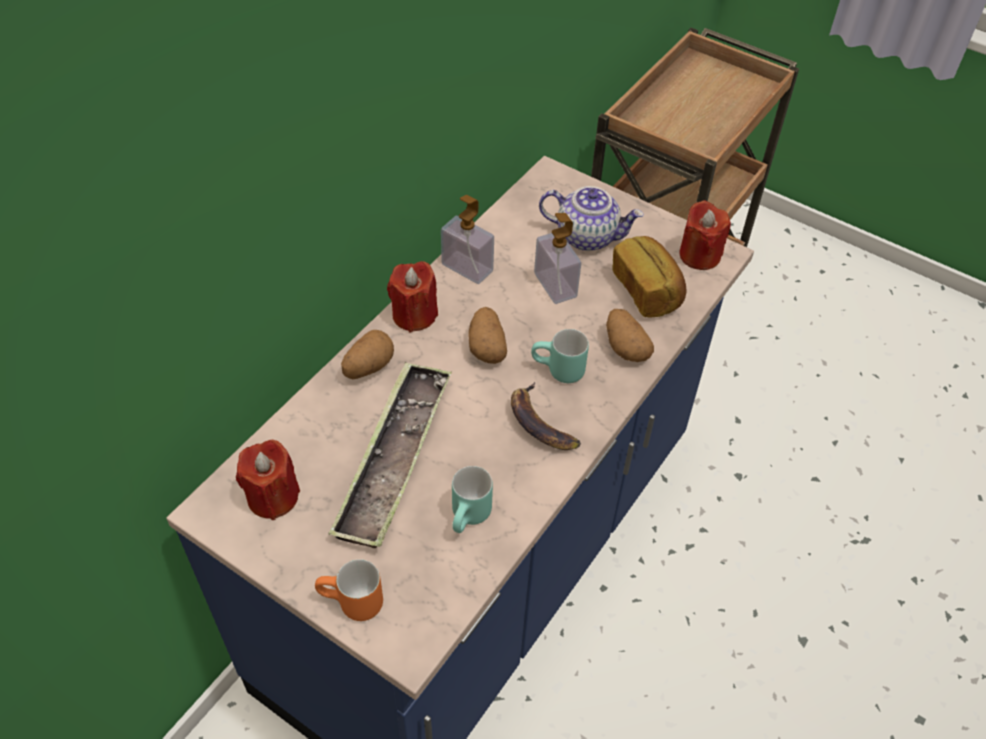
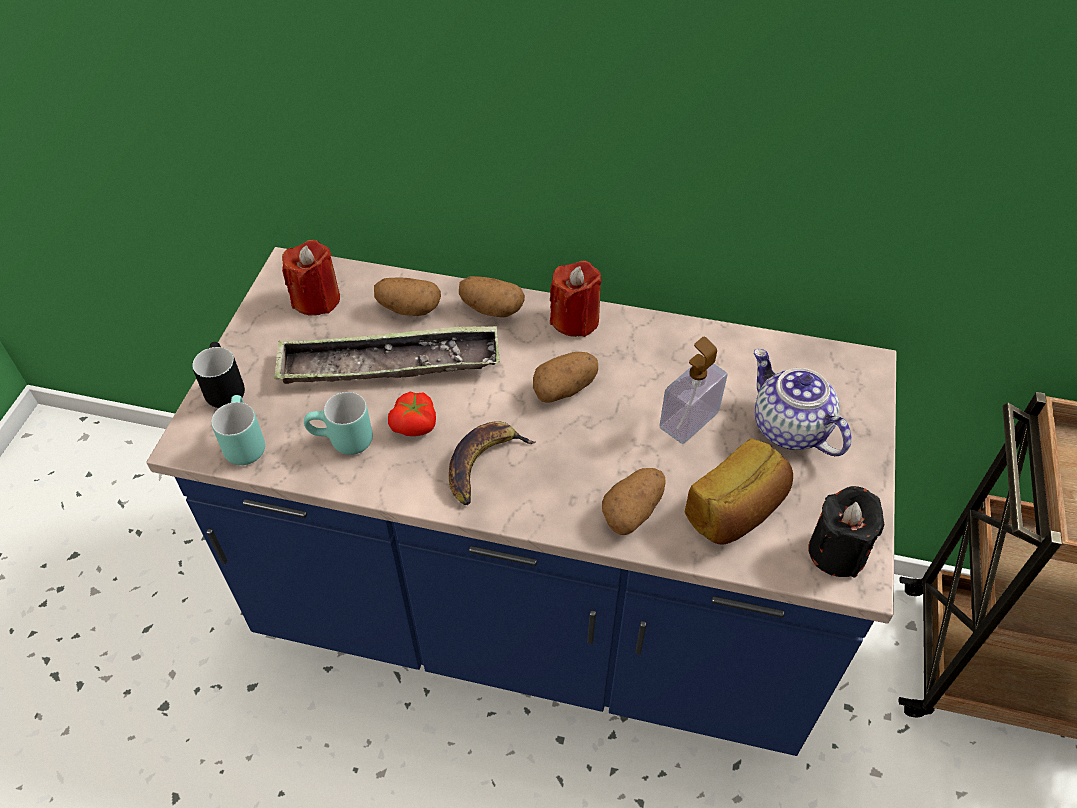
camera: 70 degrees right, 0 degrees up
orange mug [315,559,383,621] -> black mug [192,342,245,408]
soap dispenser [441,195,494,284] -> none
turquoise mug [531,329,589,383] -> turquoise mug moved to [211,395,265,465]
teapot [539,186,644,251] -> teapot turned 150 degrees clockwise [754,349,852,456]
red candle [679,200,731,270] -> black candle [808,486,884,577]
none -> potato [374,278,441,316]
none -> tomato [388,391,436,436]

